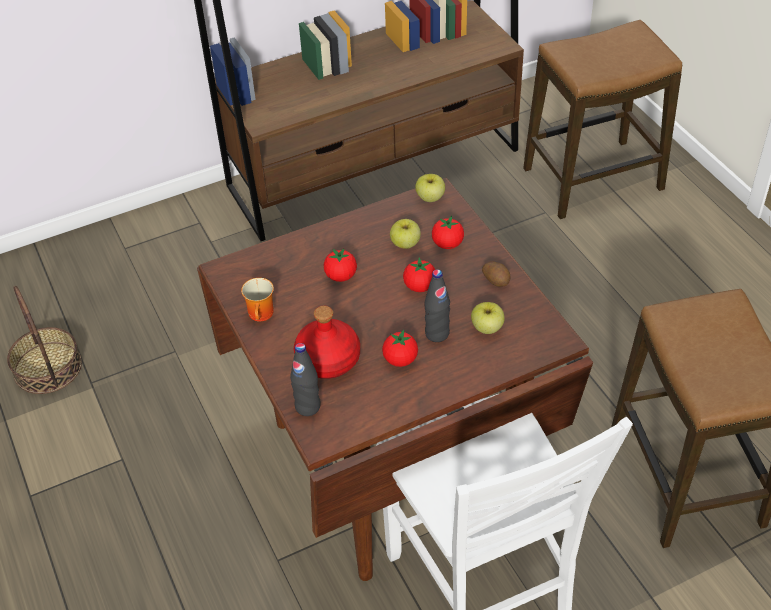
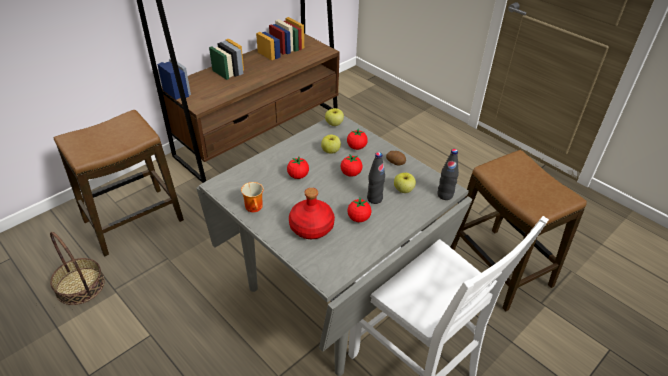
camera: 20 degrees left, 5 degrees down
brown dining table [197,178,593,581] -> grey dining table [196,116,473,376]
black bottle [290,343,320,416] -> black bottle moved to [437,149,459,200]
stool [523,20,682,219] -> stool moved to [54,110,184,256]

